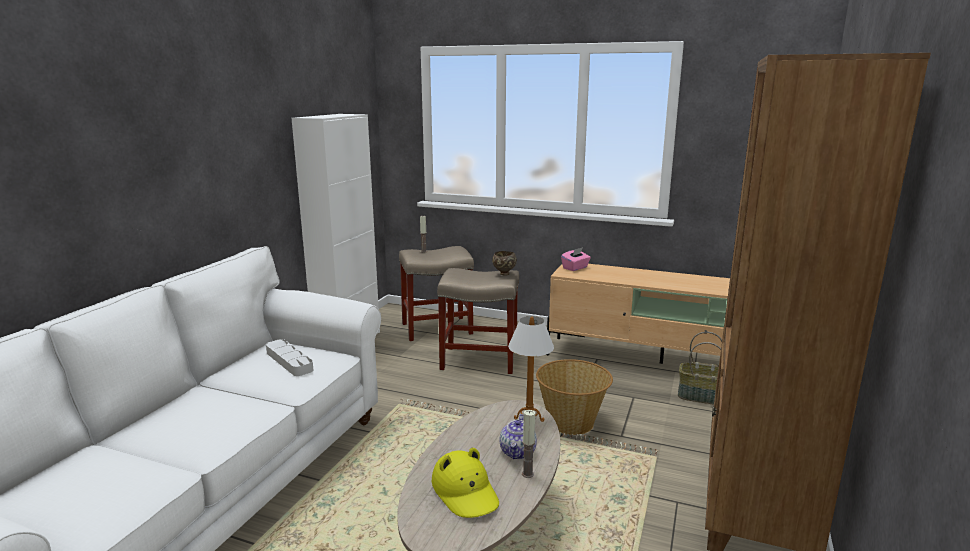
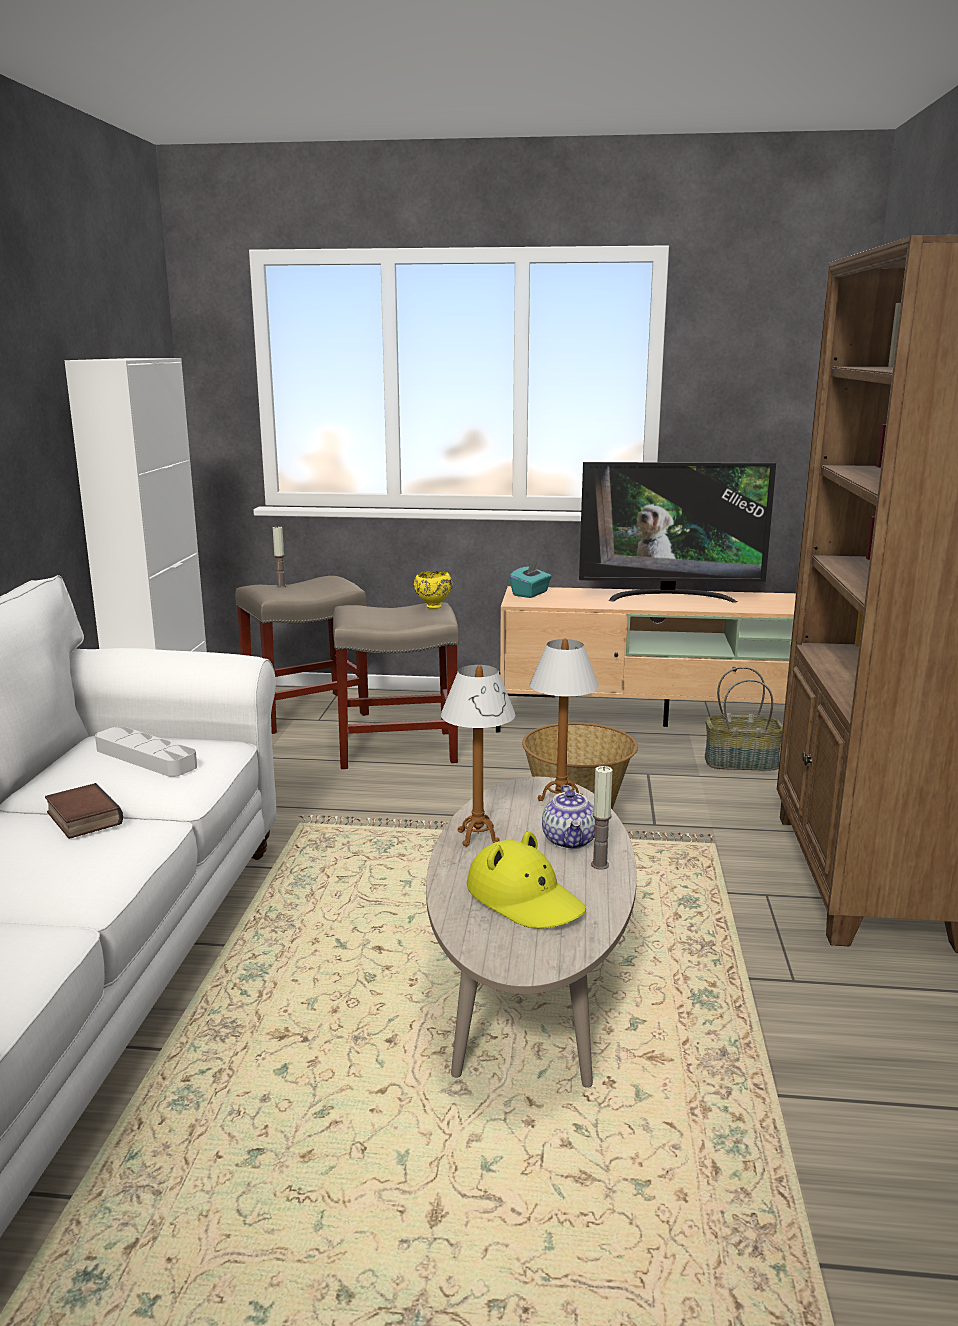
camera: 15 degrees left, 0 degrees up
brown bowl [492,251,517,276] -> yellow bowl [414,571,452,609]
pink tissue box [561,247,591,271] -> turquoise tissue box [509,561,552,598]
none -> book [45,783,123,839]
none -> table lamp [441,665,516,847]
none -> television [579,462,776,603]

